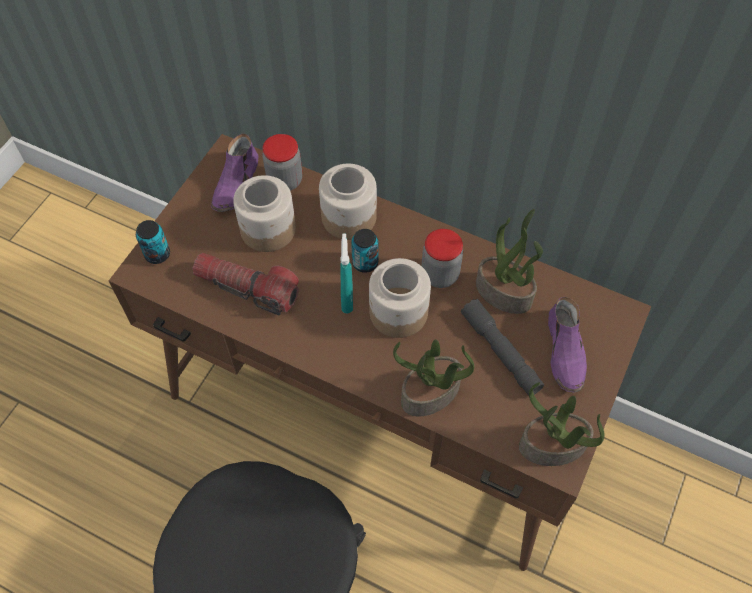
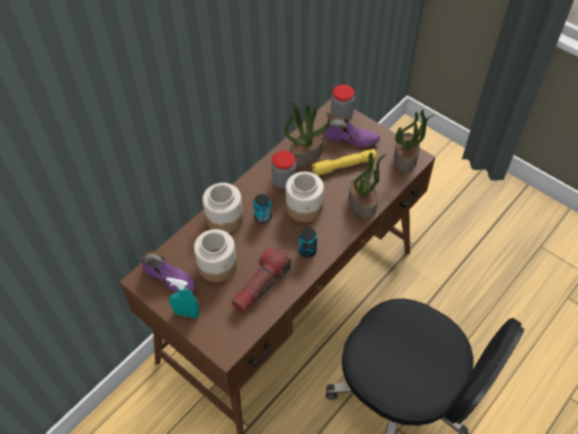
camera: 75 degrees left, 5 degrees down
can [136,220,170,264] -> can moved to [299,228,317,257]
jar [262,134,302,191] -> jar moved to [331,85,355,120]
turquoise spray bottle [341,233,353,314] -> turquoise spray bottle moved to [166,277,199,318]
grey flashlight [461,299,544,396] -> yellow flashlight [312,149,377,176]

